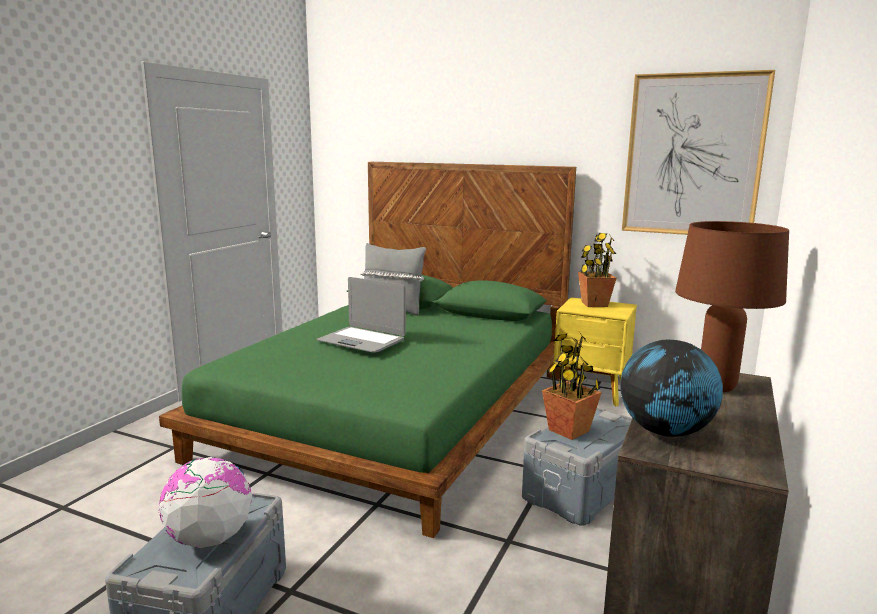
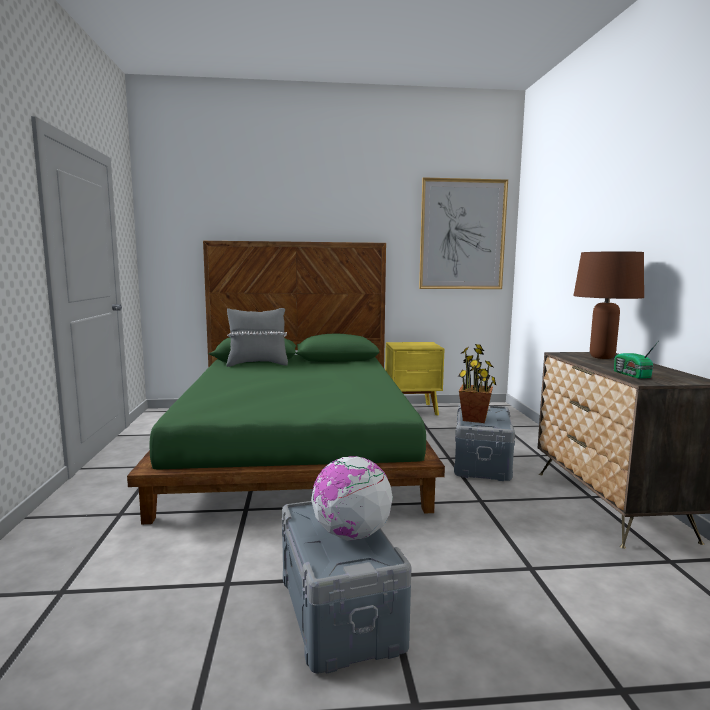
camera: 30 degrees left, 5 degrees down
laptop [317,277,406,353] -> none
potted plant [578,233,617,307] -> none
globe [620,340,723,437] -> radio [614,342,658,379]

